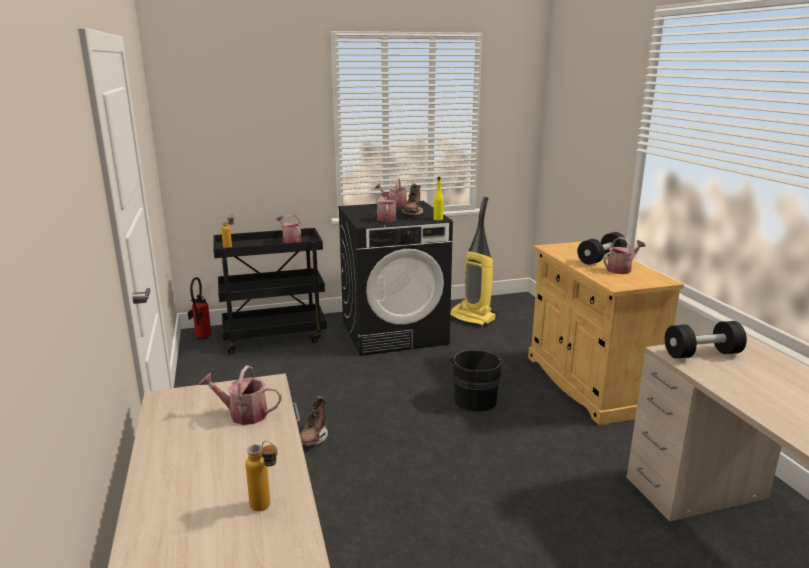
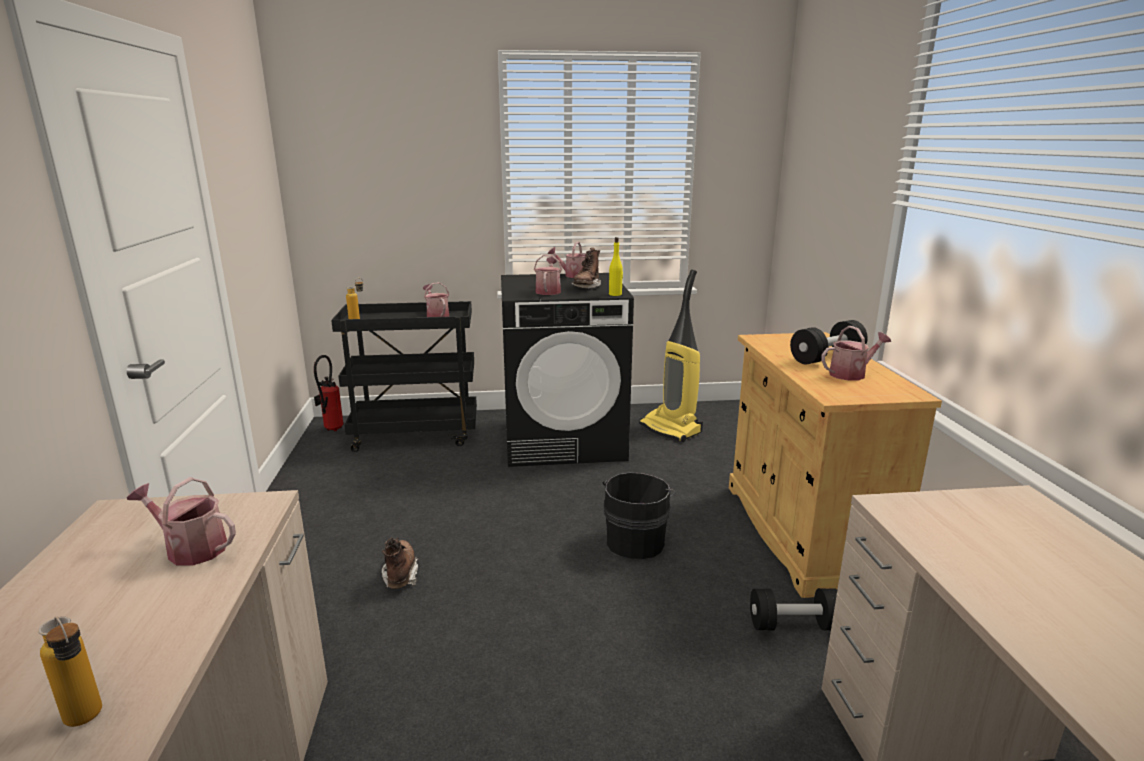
camera: 10 degrees right, 0 degrees up
brown boot [300,395,328,446] -> brown boot turned 150 degrees clockwise [382,538,419,589]
black dumbbell [665,321,747,358] -> black dumbbell moved to [750,588,837,630]

